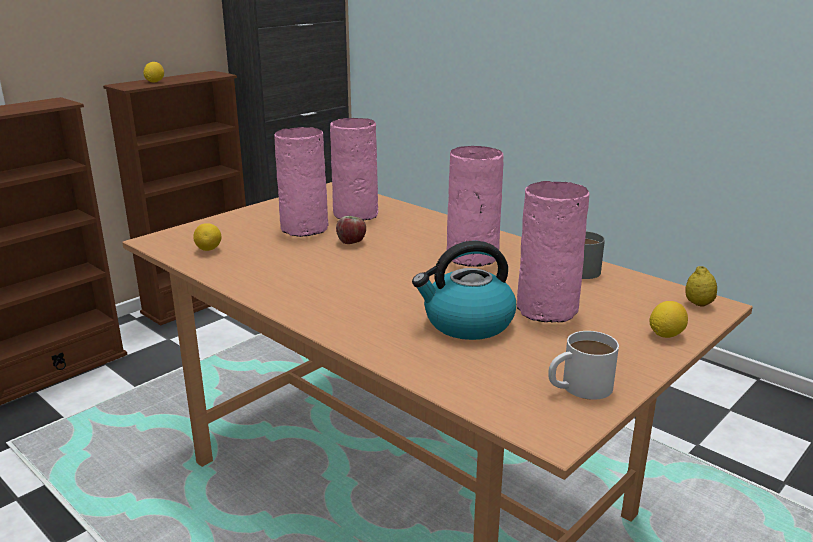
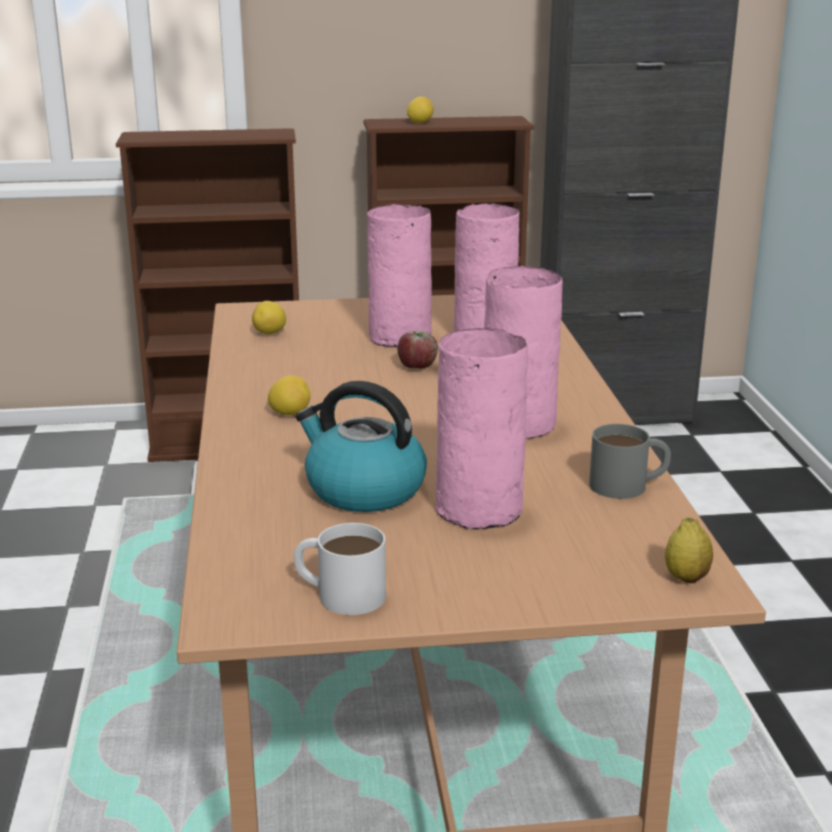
camera: 40 degrees right, 0 degrees up
lemon [649,301,688,338] -> lemon moved to [268,375,311,415]

